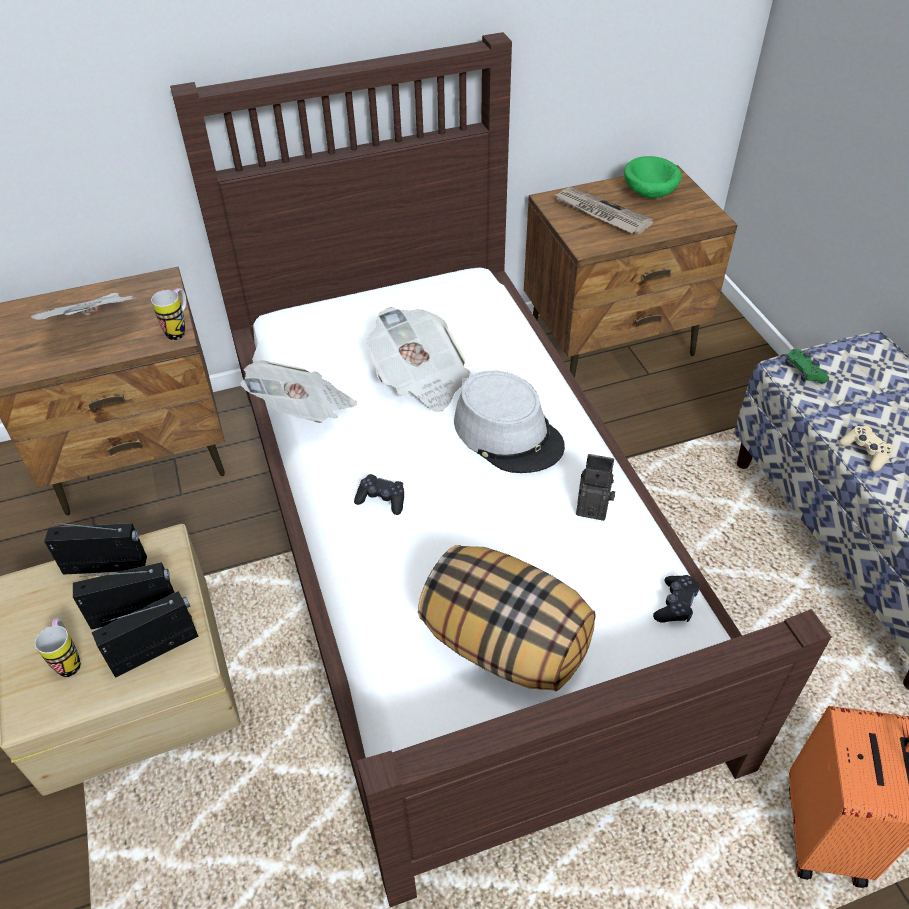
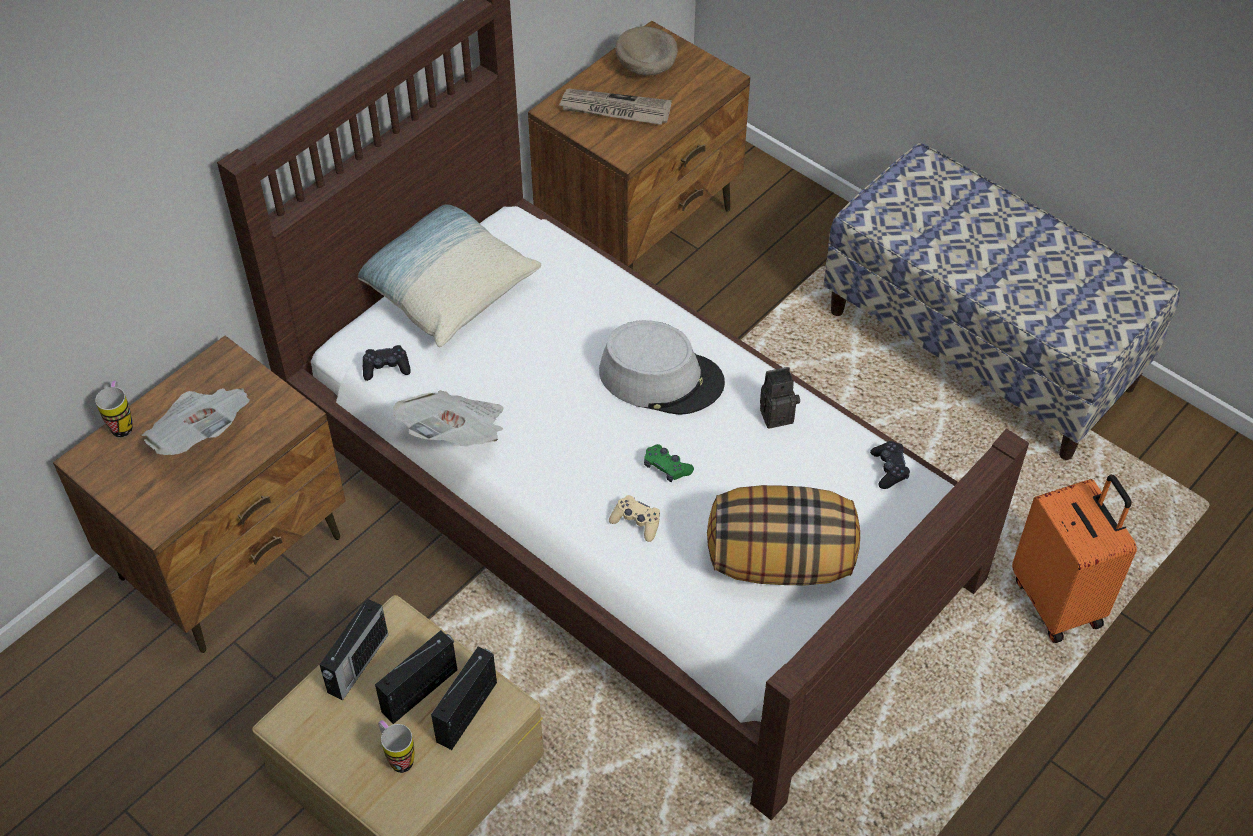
camera: 30 degrees left, 5 degrees up
radio [44,523,147,575] -> radio turned 150 degrees clockwise [319,599,388,701]
mug [151,288,186,340] -> mug moved to [95,381,133,437]
black game controller [354,474,404,515] -> black game controller moved to [363,345,411,381]
newspaper [366,307,470,412] -> none
green bowl [624,156,682,198] -> beige bowl [615,27,678,75]
green game controller [785,349,829,383] -> green game controller moved to [644,444,694,482]
beige game controller [839,425,895,472] -> beige game controller moved to [609,495,660,542]
none -> pillow [358,204,541,347]

